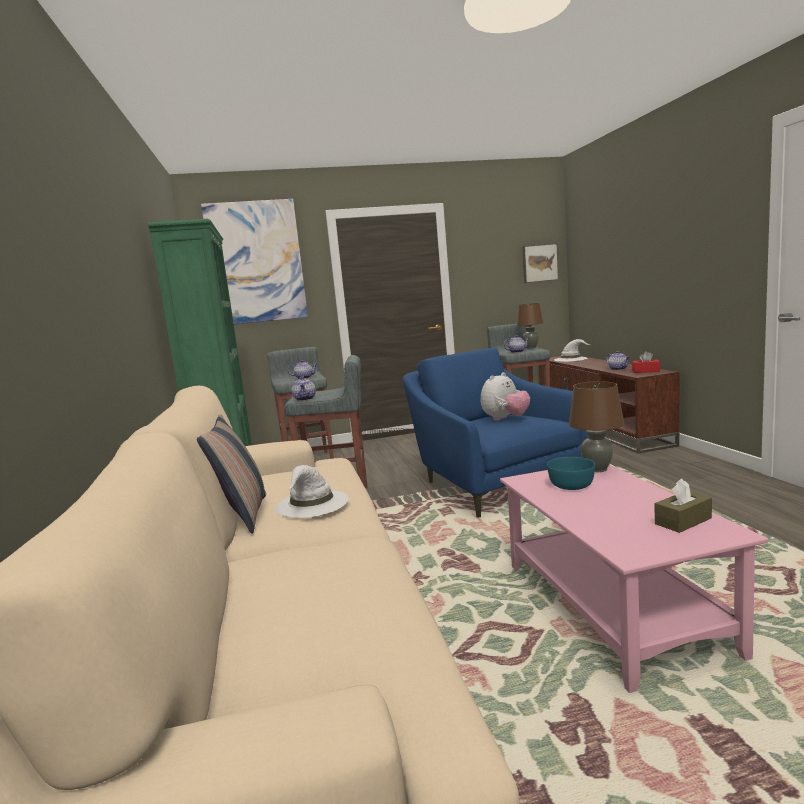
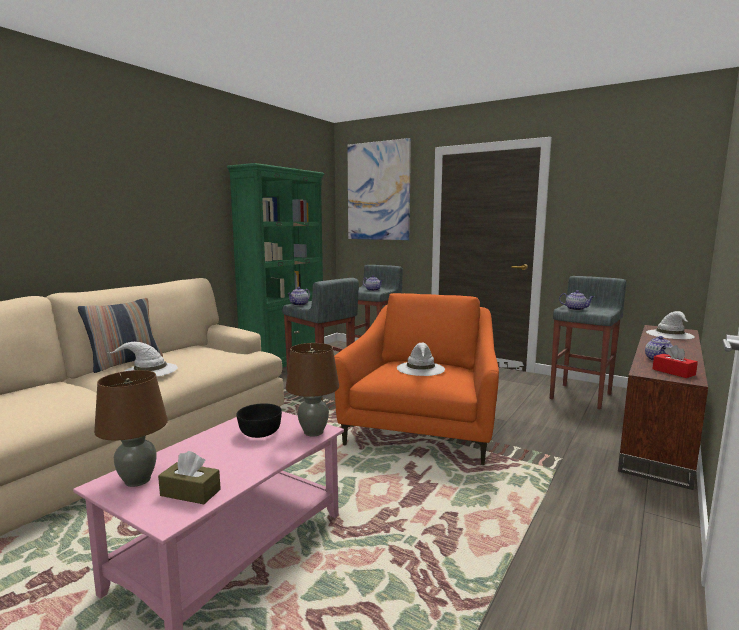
camera: 45 degrees right, 0 degrees up
blue armchair [403,348,588,518] -> orange armchair [334,293,499,465]
plush toy [481,372,530,421] -> white hat [397,343,445,376]
brown table lamp [517,303,543,348] -> brown table lamp moved to [94,370,168,487]
picture [522,243,559,283] -> none
turquoise bowl [547,457,595,490] -> black bowl [237,403,282,438]

